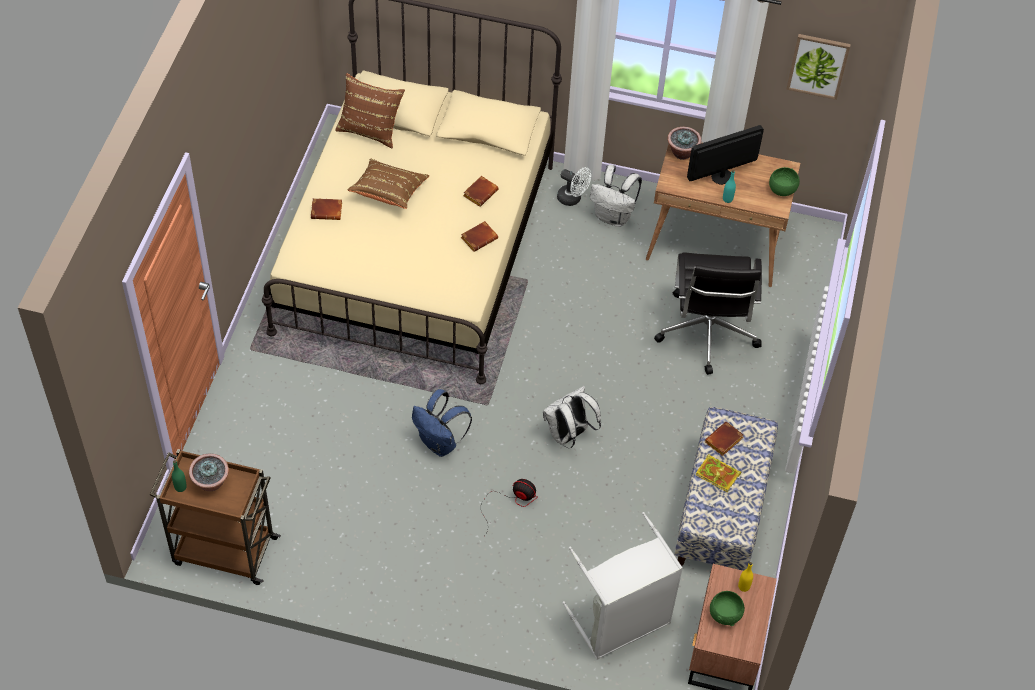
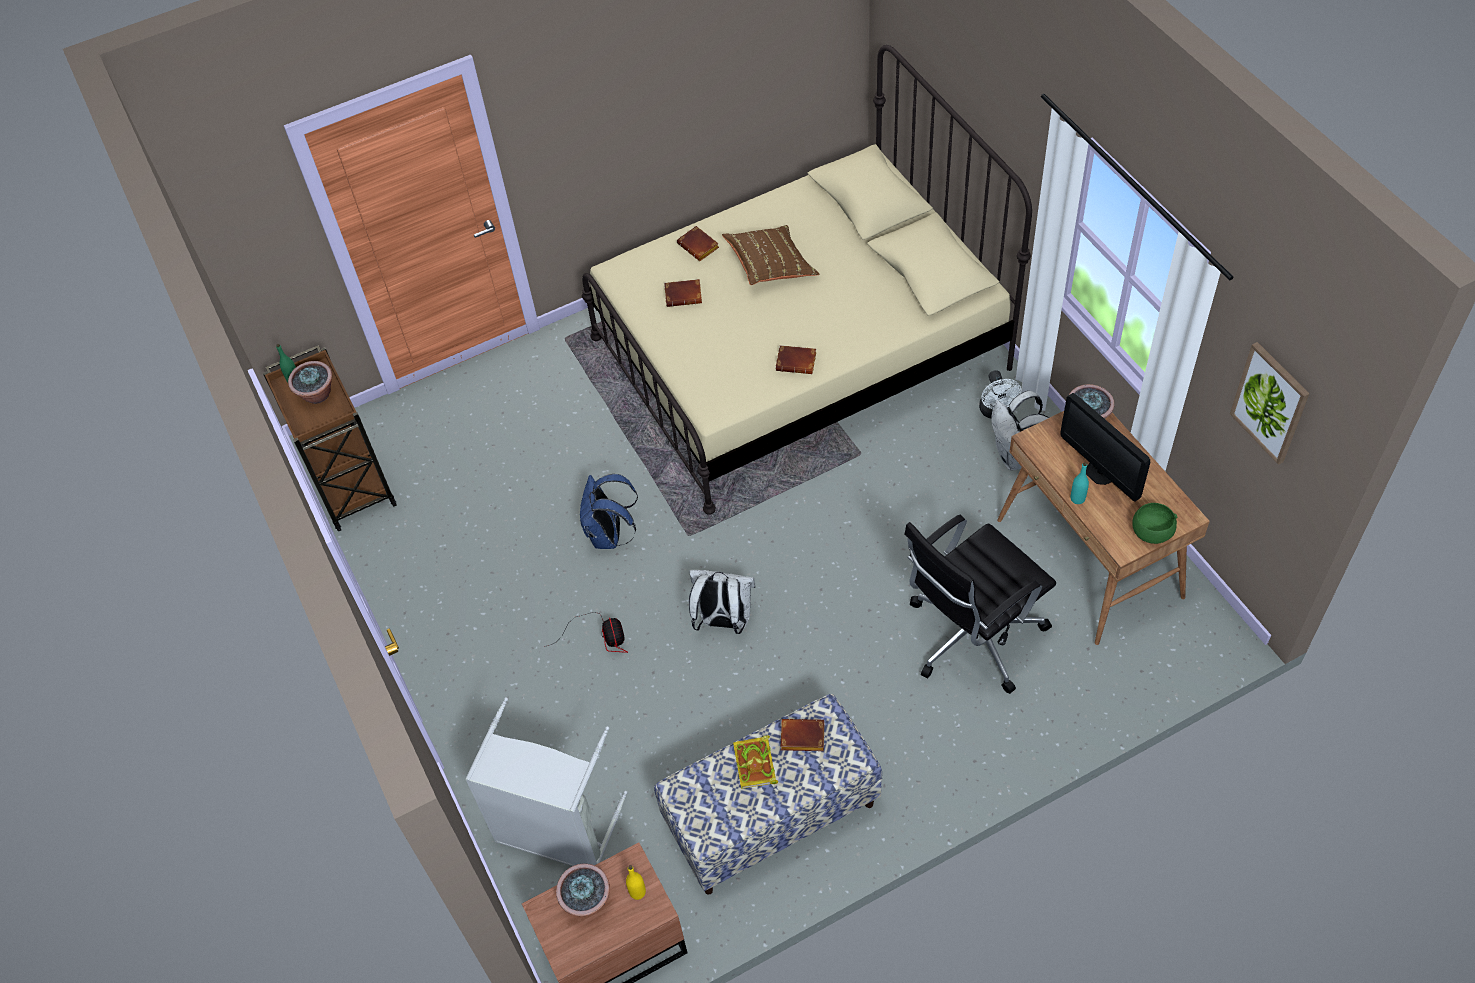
camera: 55 degrees right, 0 degrees up
brown pillow [335,73,405,149] -> none
brown book [463,176,499,207] -> brown book moved to [664,279,702,307]
monitor [687,125,764,185] -> monitor turned 150 degrees counterclockwise [1060,393,1150,502]
green bowl [710,591,744,626] -> potted plant [556,863,610,916]

